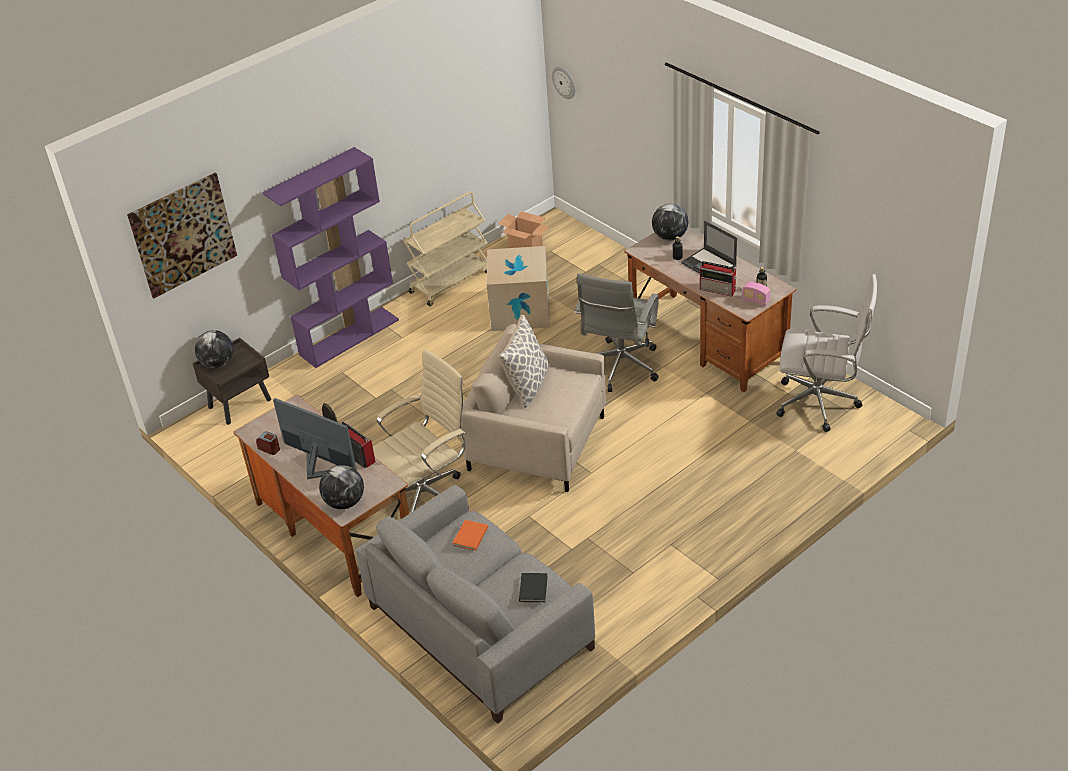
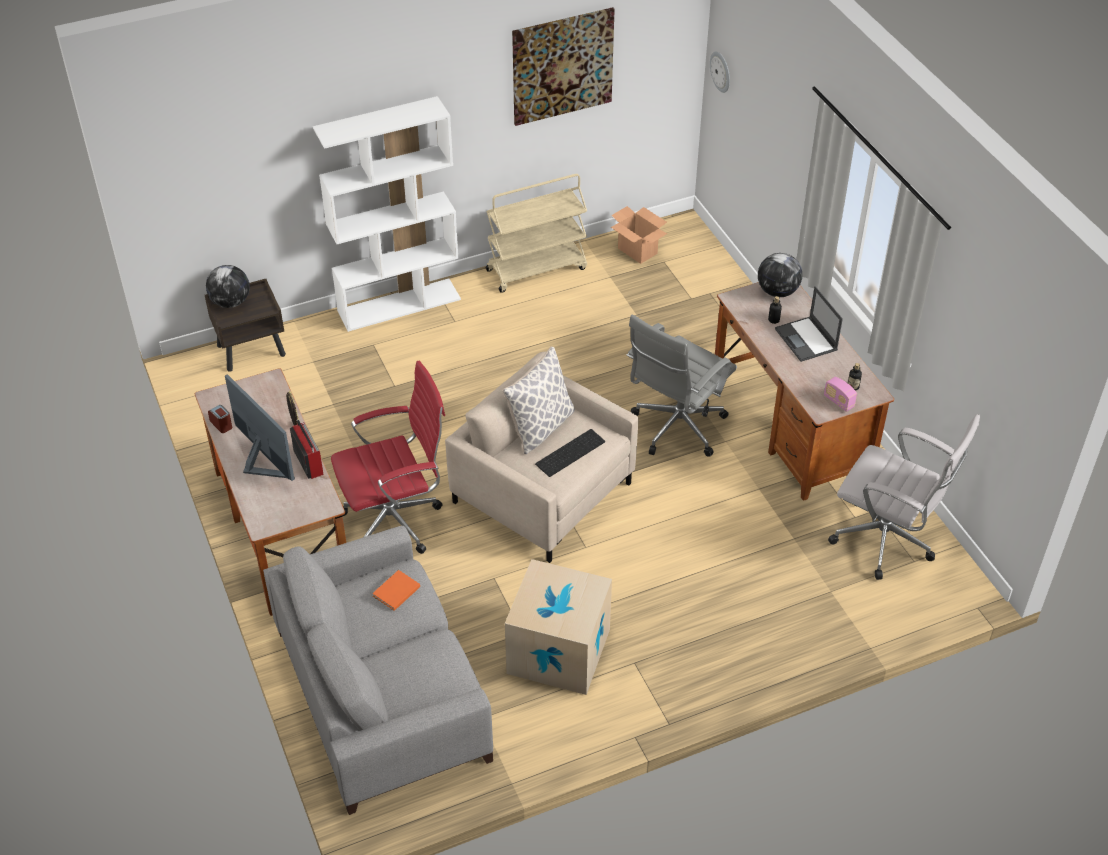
camera: 15 degrees right, 5 degrees up
picture [127,172,237,298] -> picture moved to [512,7,615,126]
purple bookcase [262,147,399,368] -> white bookcase [313,96,461,332]
globe [319,465,364,509] -> none
beige office chair [373,350,466,513] -> red office chair [331,361,445,554]
cardboard box [487,246,550,331] -> cardboard box moved to [505,559,612,695]
black book [519,573,548,602] -> none
radio [700,261,737,296] -> none
none -> keyboard [535,429,605,477]

